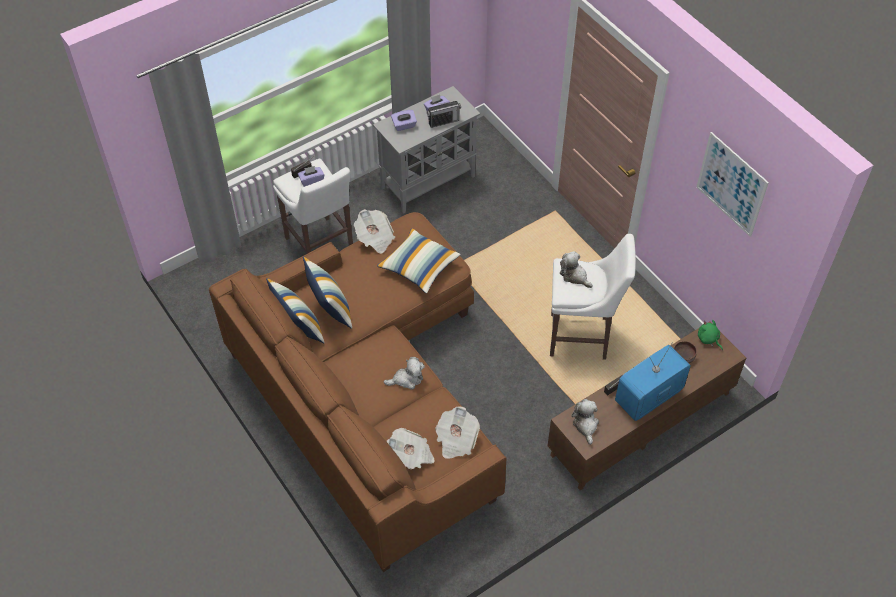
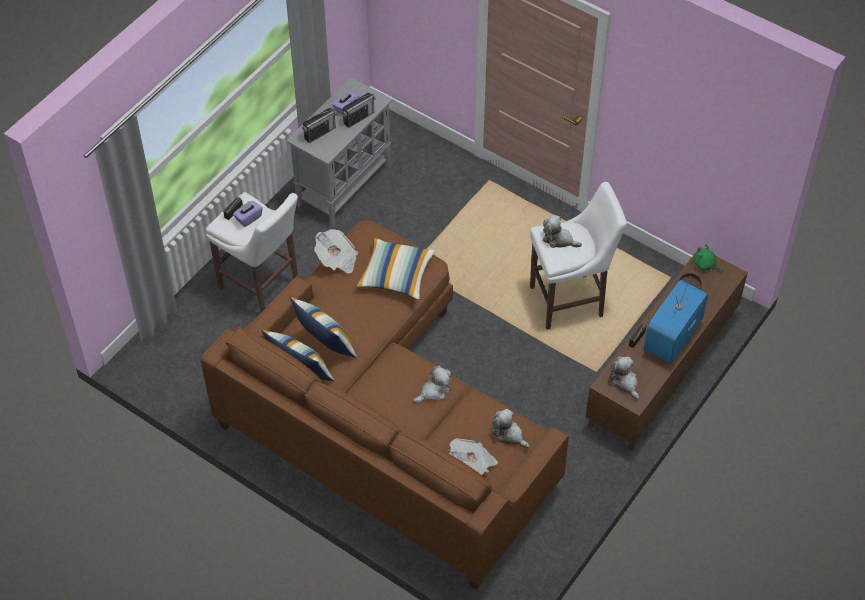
camera: 20 degrees left, 0 degrees up
purple tissue box [391,110,417,131] -> radio [302,108,337,143]
newspaper [435,406,480,459] -> plush toy [492,409,530,449]
picture [697,132,769,237] -> none

